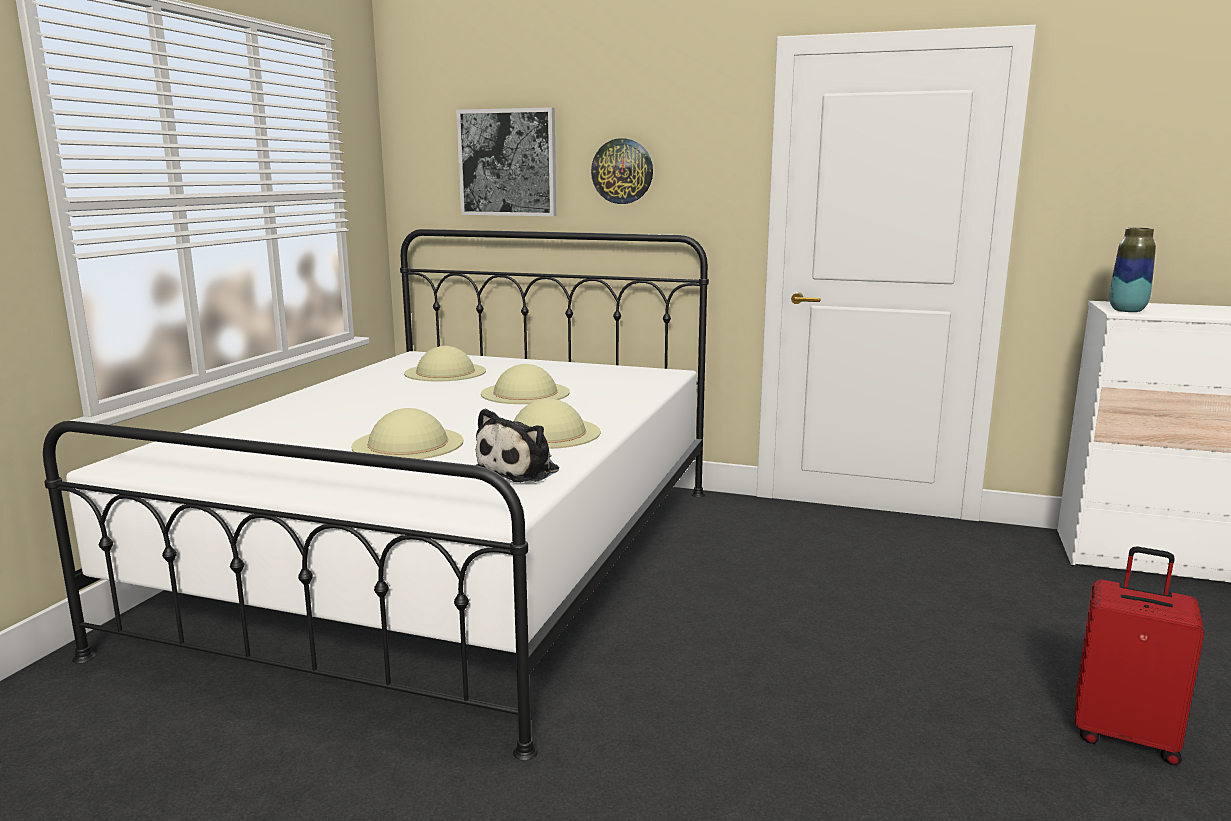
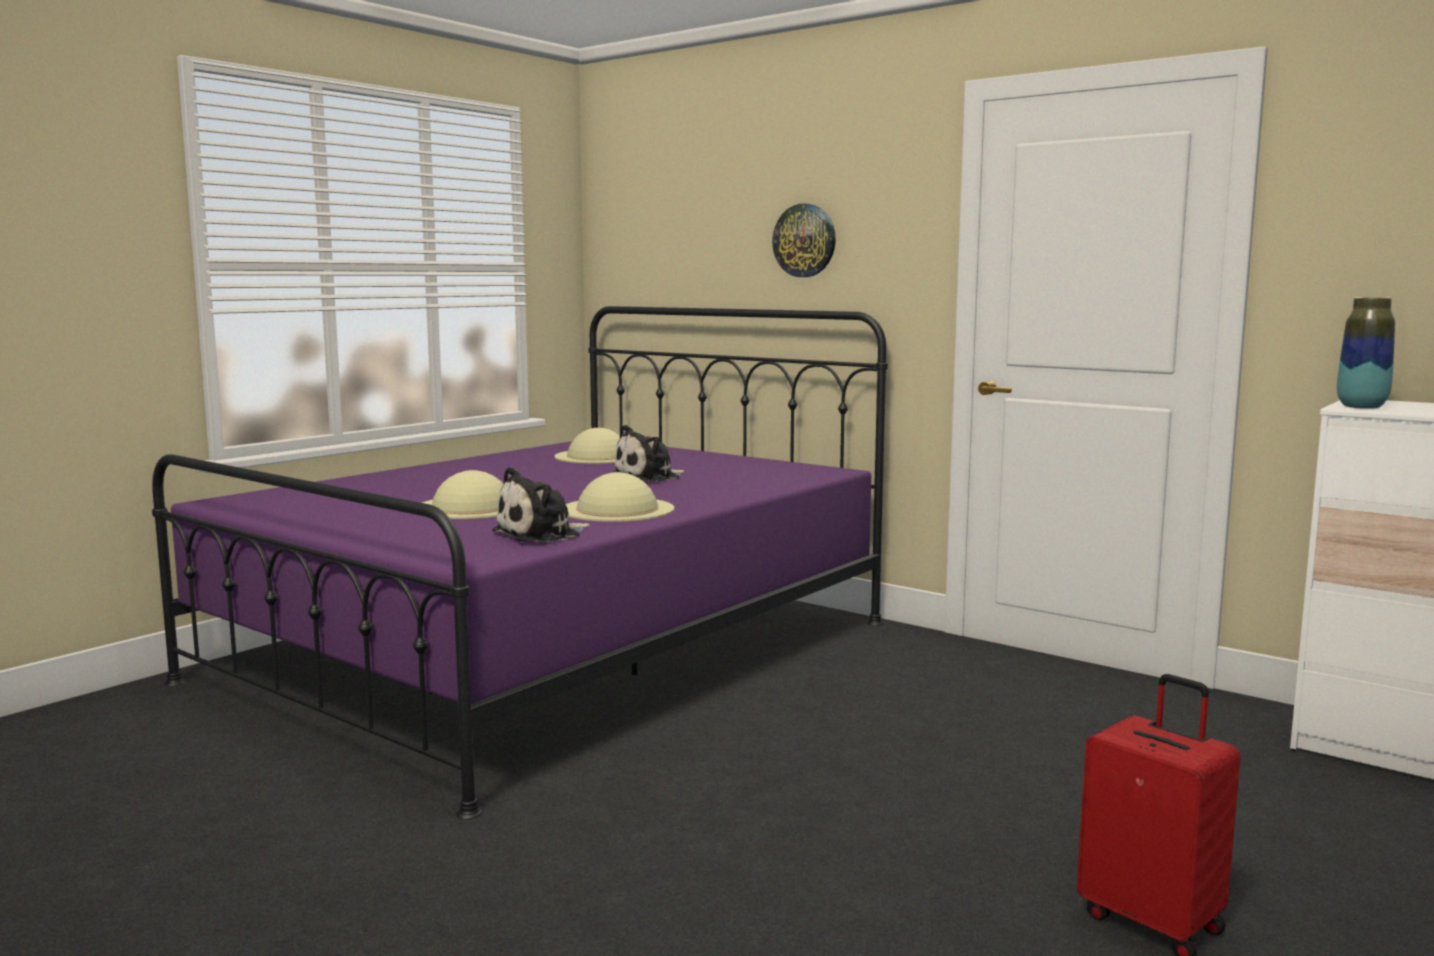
camera: 20 degrees right, 5 degrees down
white bed [43,229,709,760] -> purple bed [152,306,888,819]
picture [456,107,556,216] -> none
beige hat [481,364,570,404] -> plush toy [612,425,685,482]

